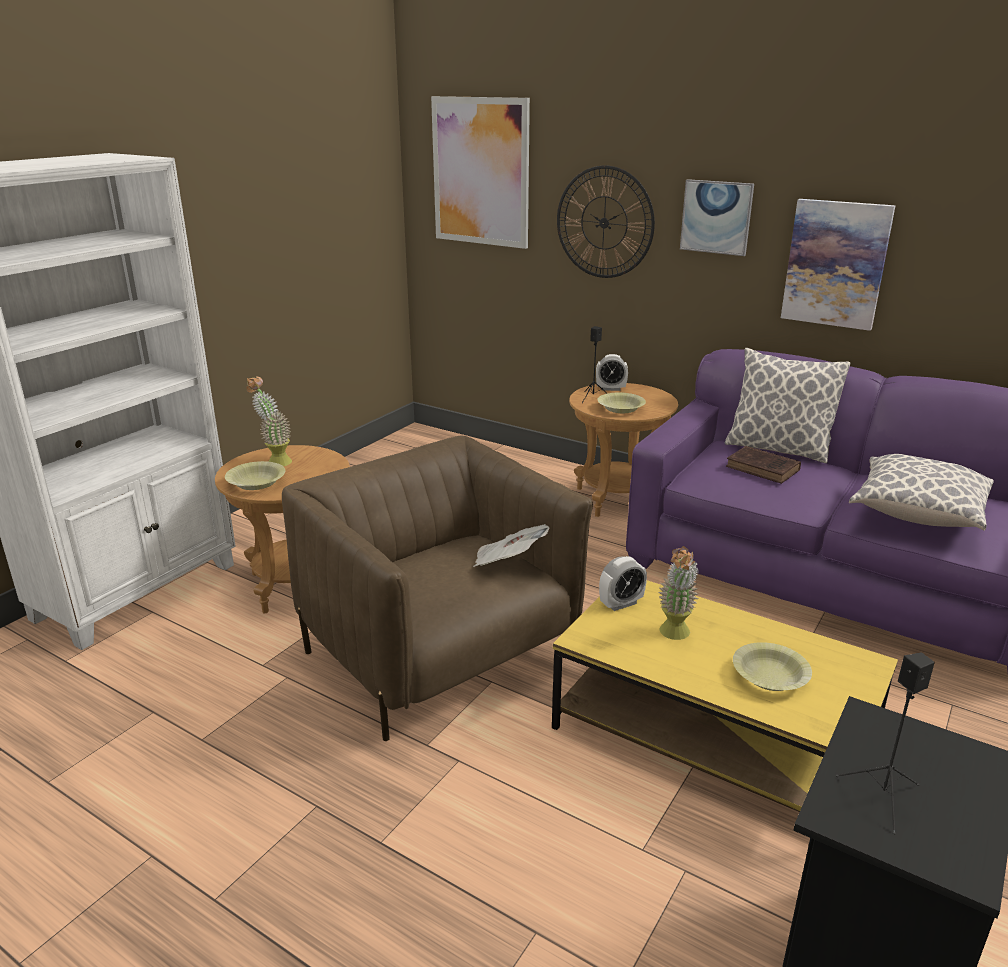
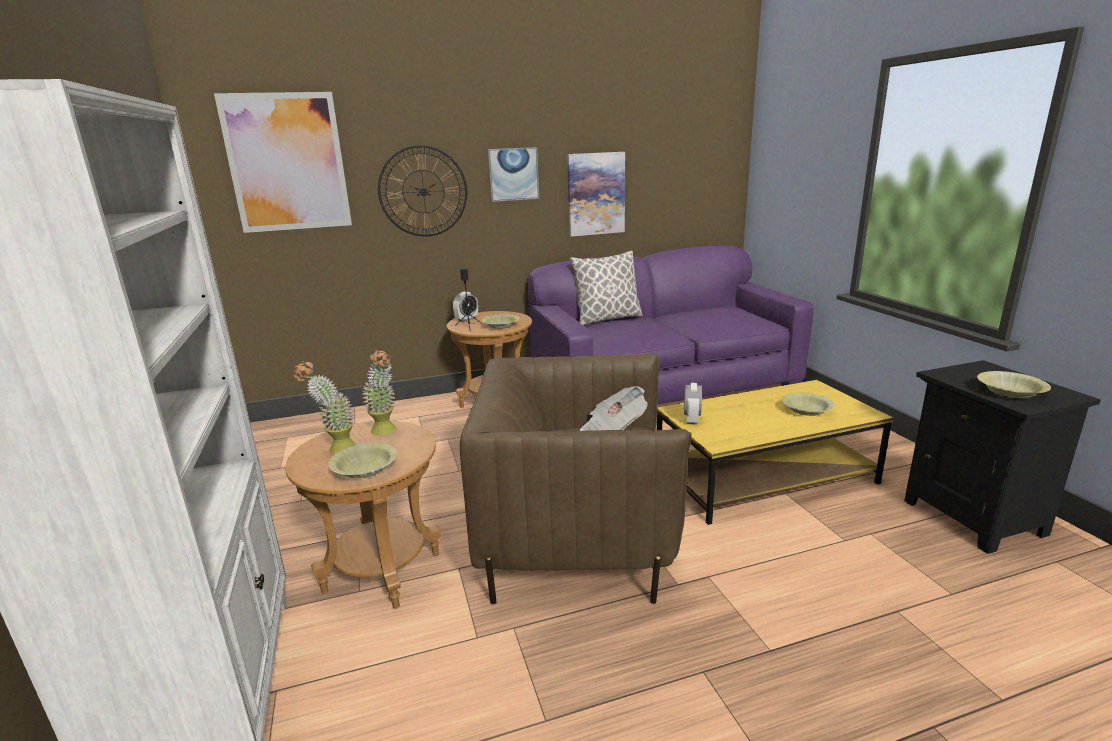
camera: 50 degrees left, 5 degrees down
potted plant [658,546,699,640] -> potted plant moved to [362,349,396,436]
brown book [726,446,801,484] -> none
black speaker [836,652,935,834] -> yellow bowl [977,371,1051,398]
pillow [849,454,994,530] -> none

